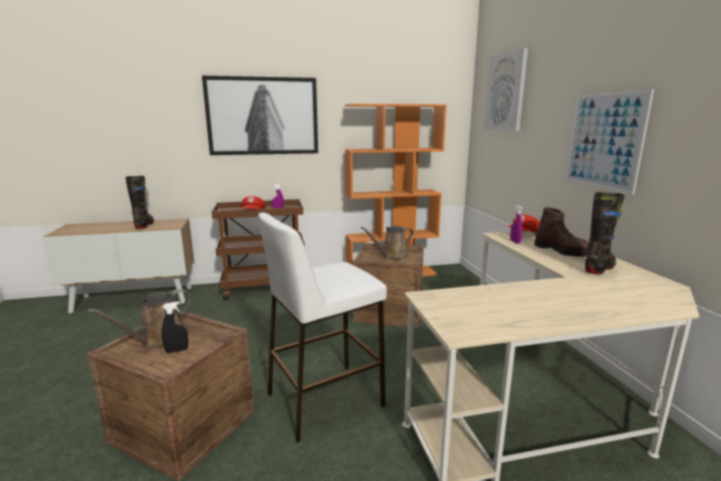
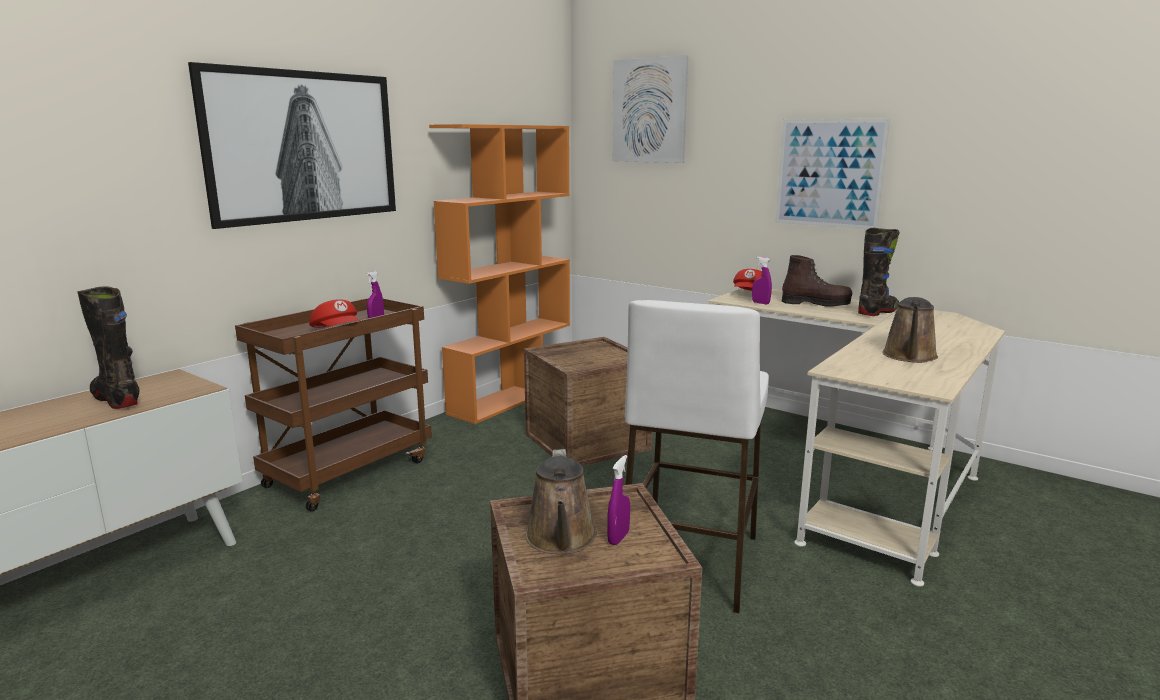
camera: 40 degrees left, 0 degrees up
black spray bottle [161,302,188,353] -> purple spray bottle [607,455,630,545]
brown watering can [361,226,413,259] -> brown watering can moved to [882,297,938,363]
black boot [585,192,625,275] -> black boot turned 45 degrees clockwise [858,228,900,316]

